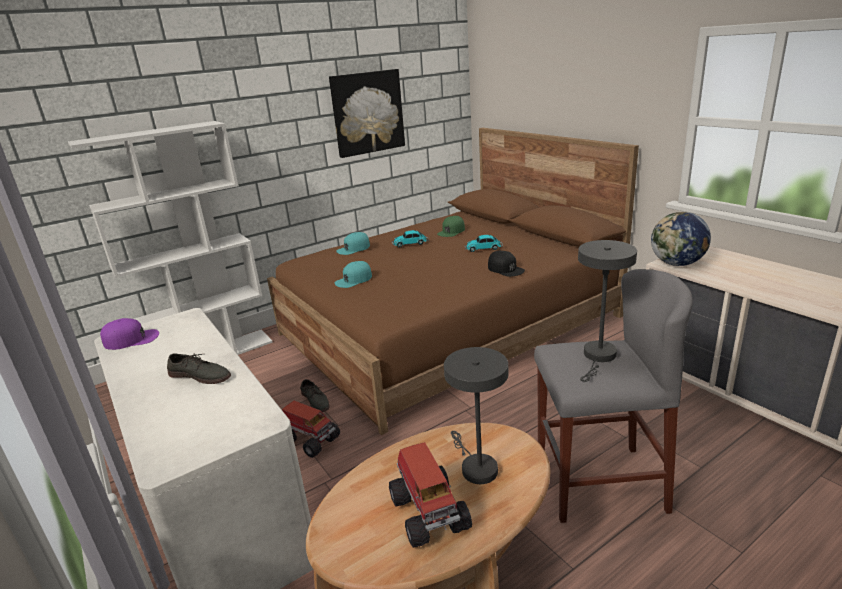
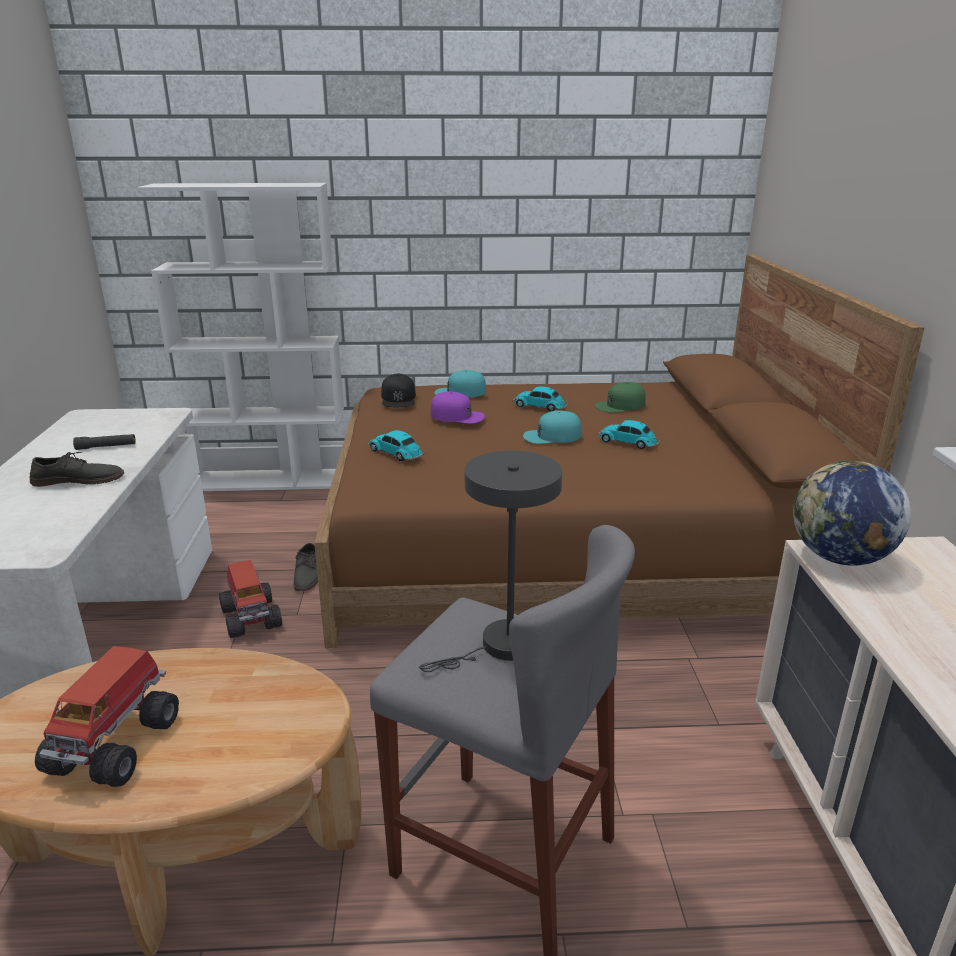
camera: 30 degrees right, 0 degrees up
purple cap [100,318,159,350] -> purple cap moved to [431,391,485,424]
grey shoe [167,353,231,384] -> grey shoe turned 60 degrees counterclockwise [29,452,124,487]
picture [329,69,405,158] -> none
turquoise cap [335,261,372,288] -> turquoise cap moved to [523,410,581,444]
grey table lamp [444,347,508,484] -> none
black cap [488,251,525,277] -> black cap moved to [381,374,416,407]
none -> black flashlight [73,434,136,450]
none -> toy car [369,430,424,461]

